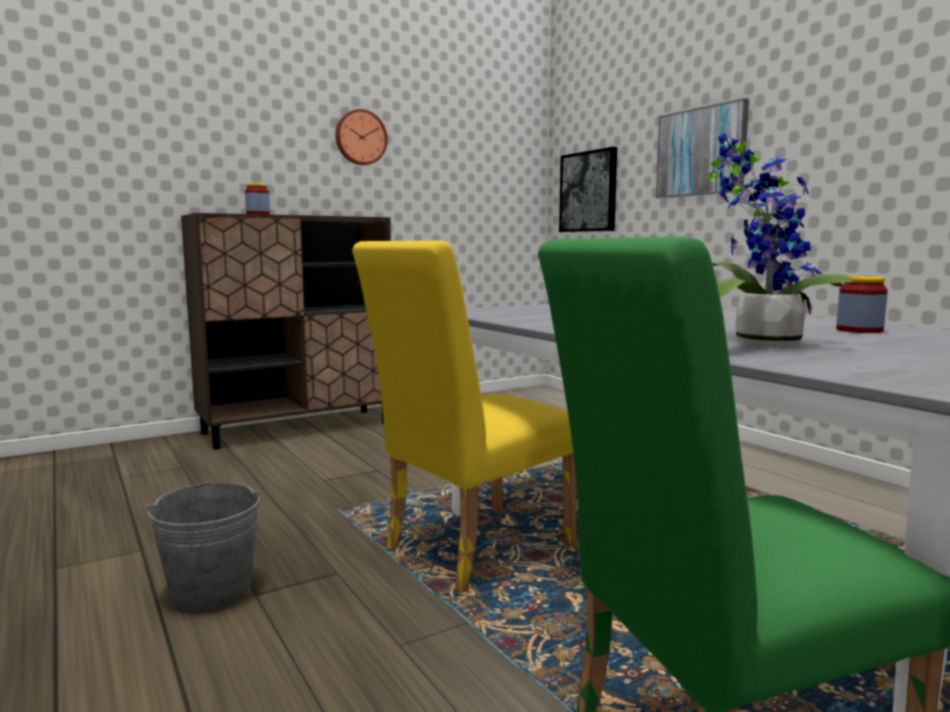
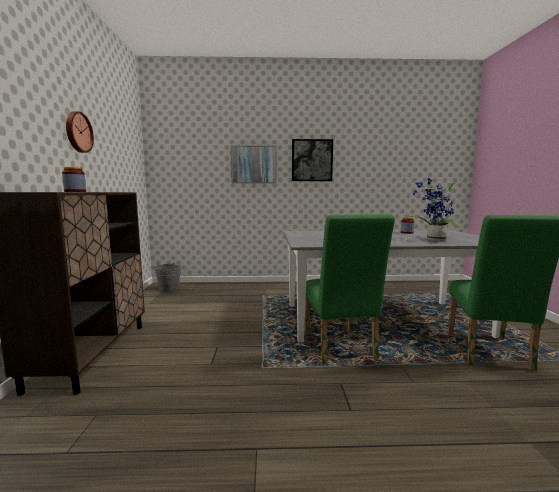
camera: 60 degrees left, 0 degrees up
grey bucket [146,482,261,613] -> grey bucket moved to [155,263,181,292]
yellow chair [352,241,577,593] -> green chair [305,214,395,365]
picture [559,147,617,232] -> picture moved to [292,139,333,181]

